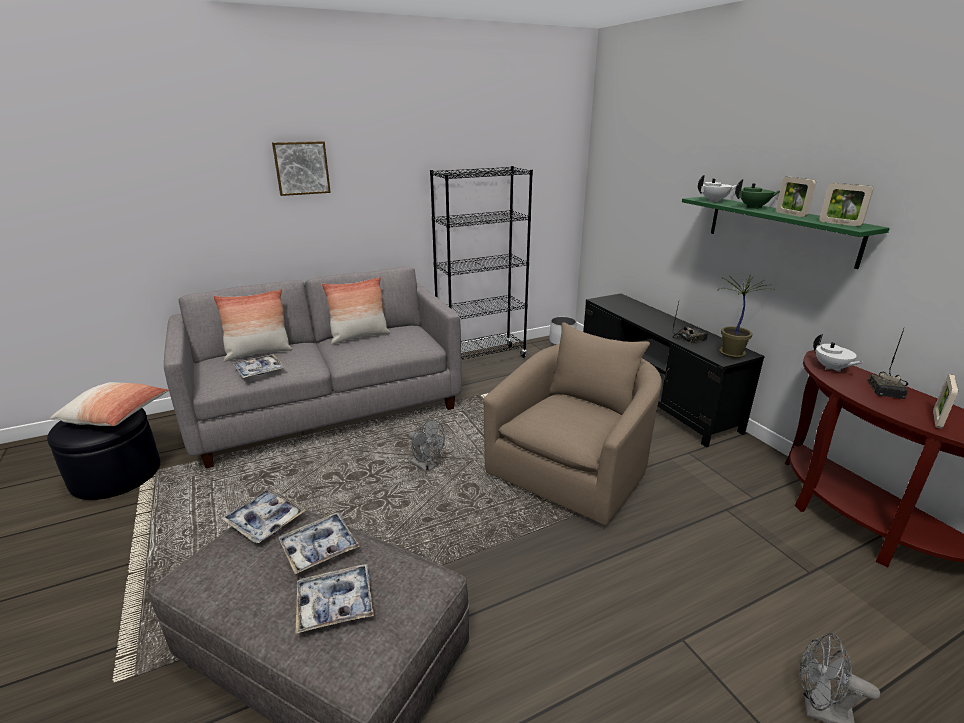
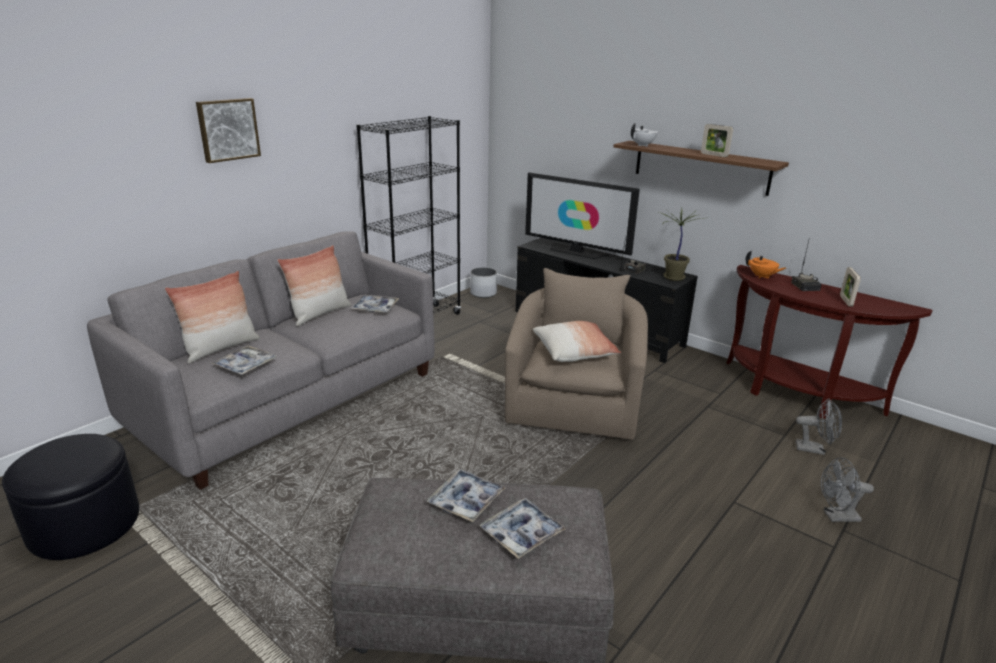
camera: 25 degrees left, 0 degrees up
pillow [50,382,169,426] -> pillow moved to [533,321,621,362]
tray [221,489,306,543] -> tray moved to [350,295,399,312]
grey fan [408,419,445,473] -> grey fan moved to [796,399,842,455]
green shelf [682,196,890,269] -> brown shelf [613,141,789,196]
green teapot [735,179,780,209] -> none
white teapot [813,334,864,372] -> orange teapot [746,251,786,279]
picture frame [820,183,873,226] -> none
none -> television [525,172,640,259]

